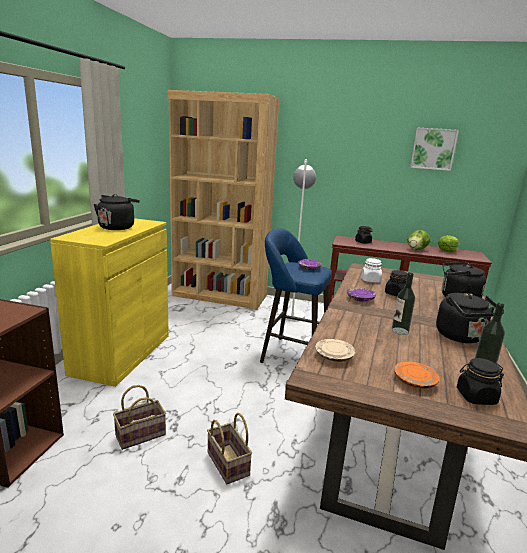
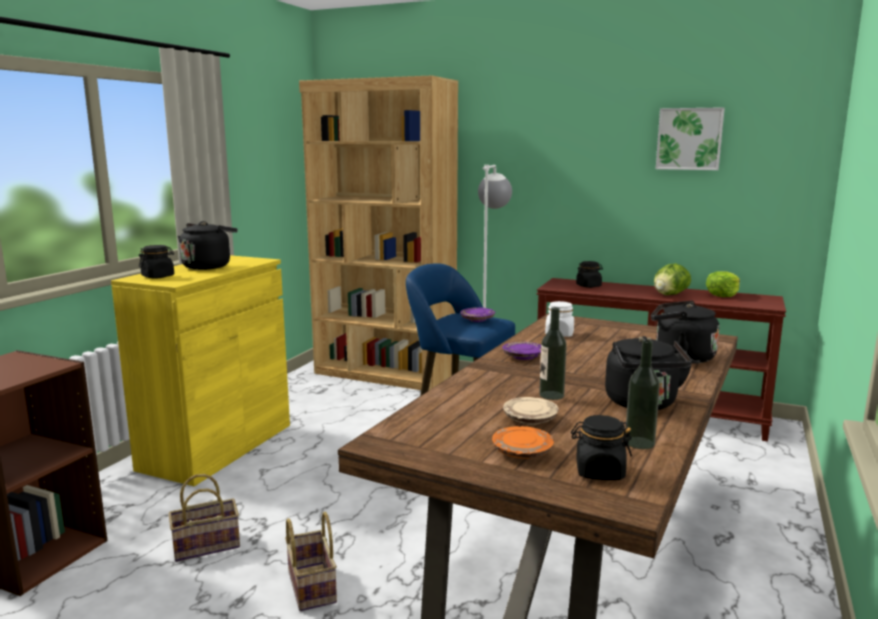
camera: 10 degrees right, 5 degrees down
beige plate [315,339,355,362] -> beige plate moved to [503,397,559,425]
black jar [385,270,408,296] -> black jar moved to [139,245,174,278]

